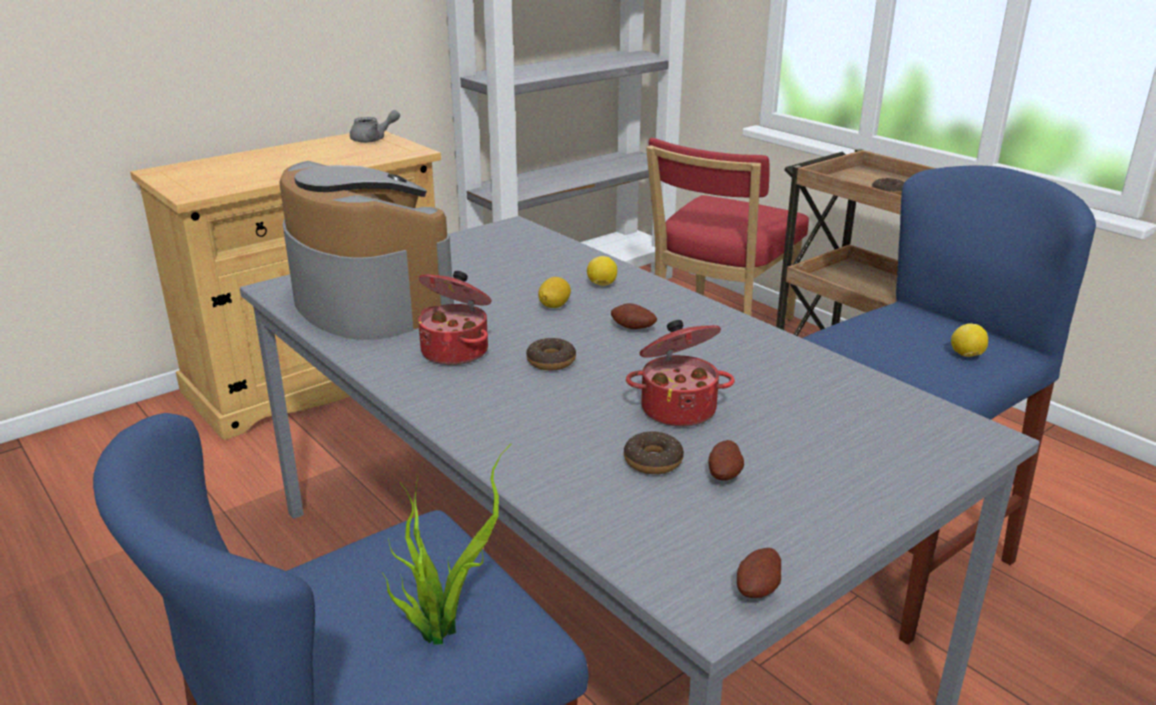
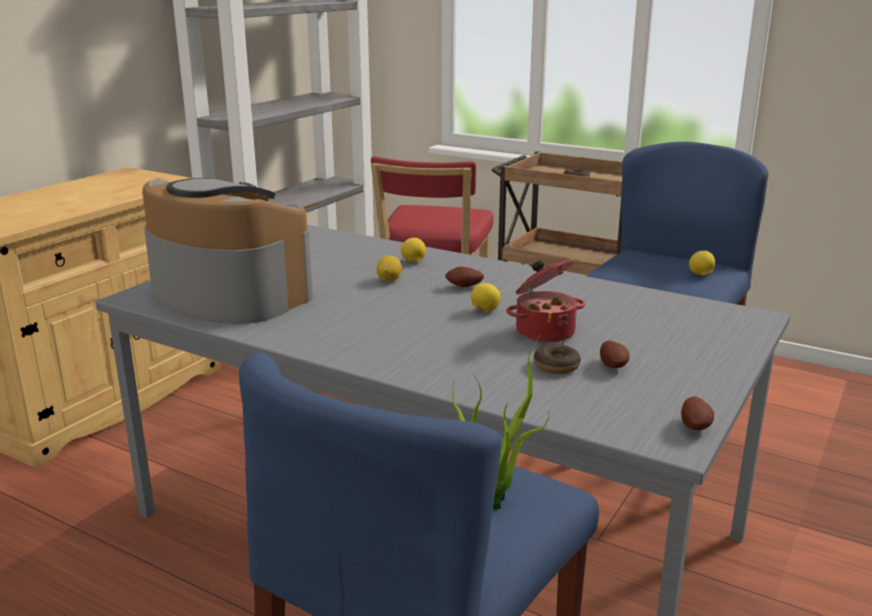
camera: 20 degrees left, 5 degrees down
grey teapot [350,110,400,143] -> none
cooking pot [418,271,492,365] -> none
donut [526,338,576,370] -> none
none -> lemon [471,283,501,312]

